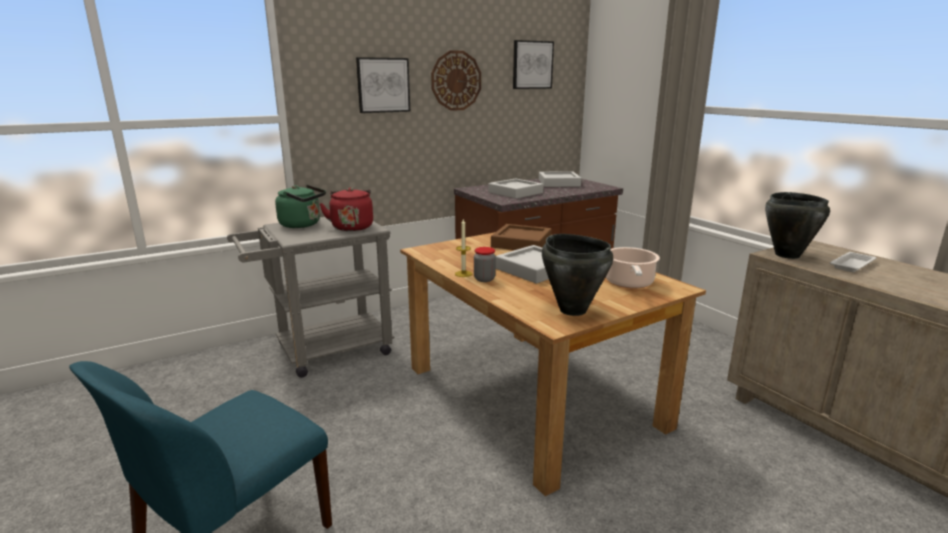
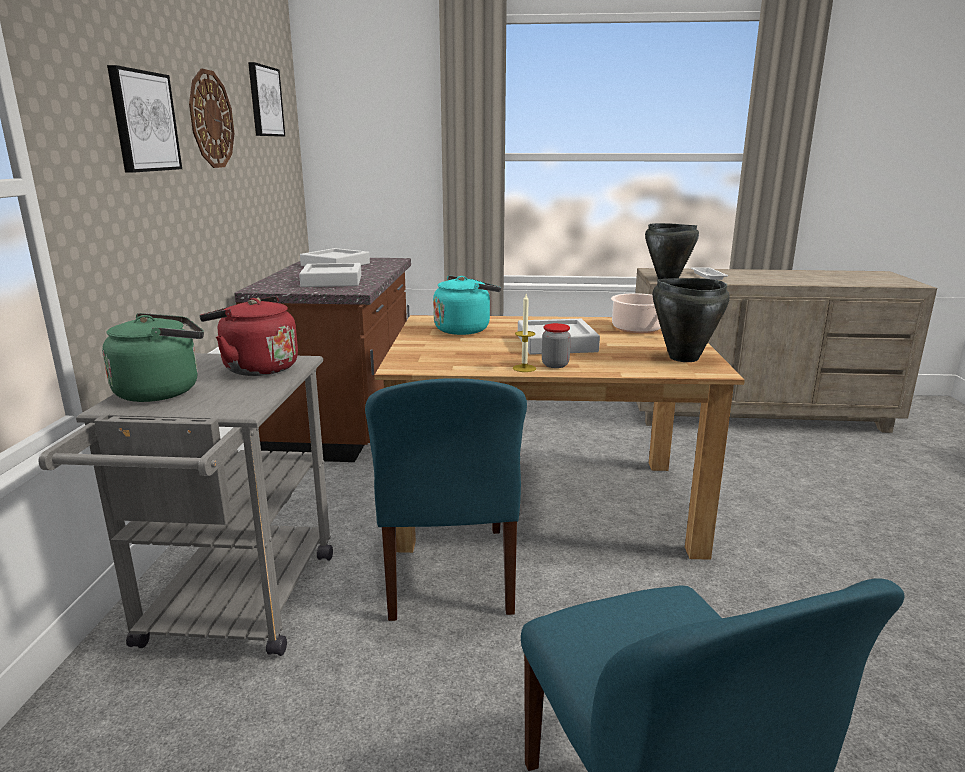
camera: 55 degrees left, 0 degrees up
brown tray [491,224,551,250] -> turquoise kettle [433,276,501,335]
none -> blue chair [365,378,527,621]

